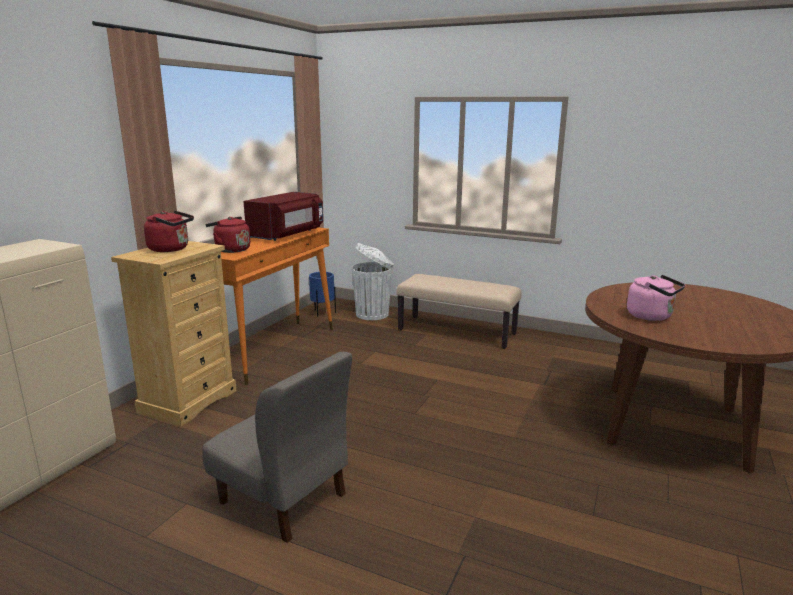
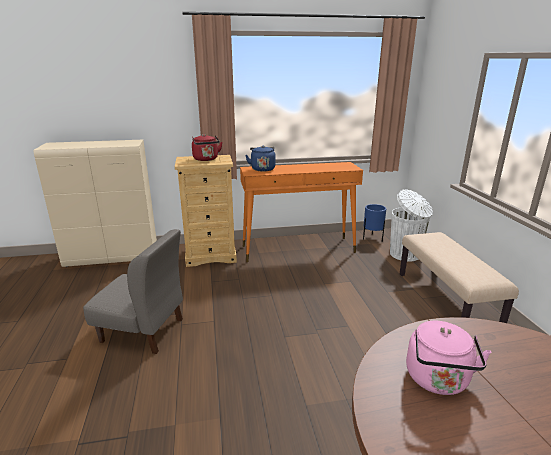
camera: 55 degrees right, 5 degrees up
grey chair [202,352,352,543] -> grey chair turned 75 degrees counterclockwise [83,229,183,354]
red kettle [205,216,250,253] -> blue kettle [246,146,276,172]
red microwave [243,192,323,241] -> none

